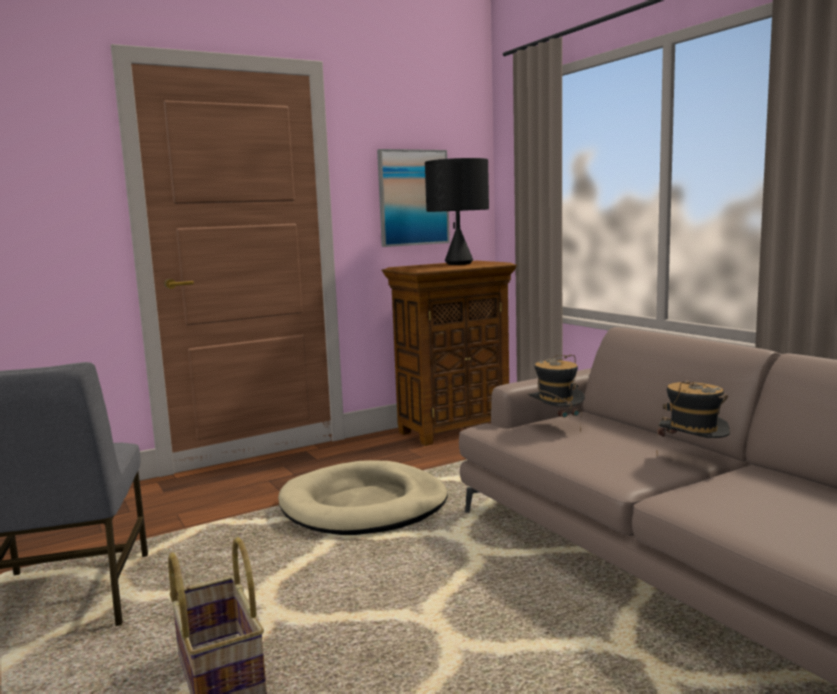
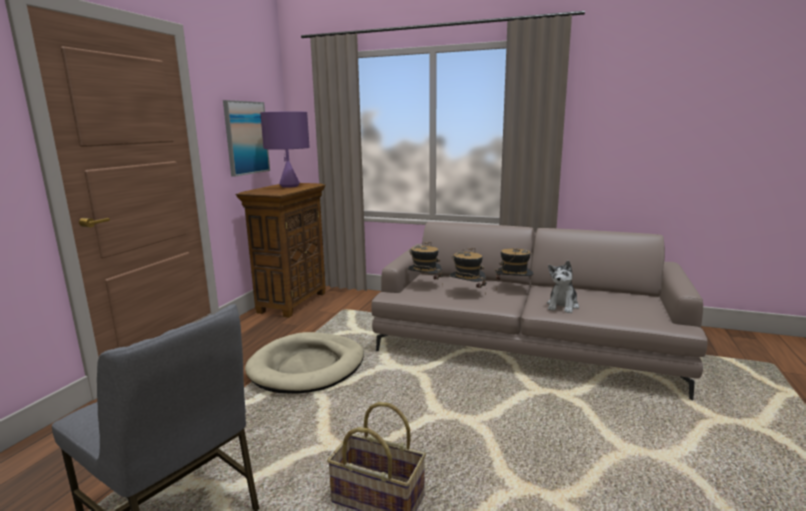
camera: 40 degrees left, 5 degrees up
black table lamp [425,158,489,265] -> purple table lamp [260,112,310,188]
none -> hat [450,248,486,288]
none -> plush toy [547,260,579,313]

